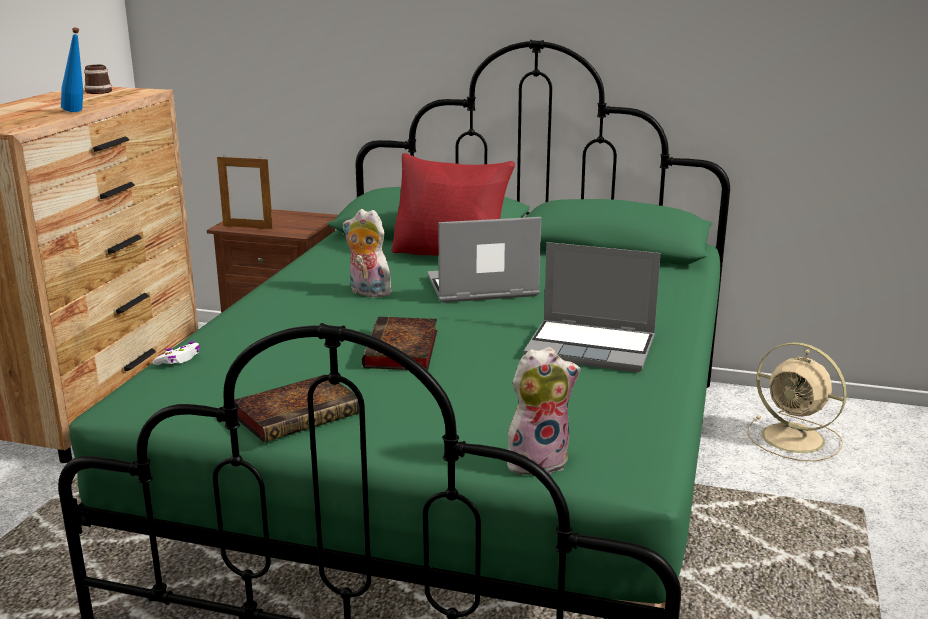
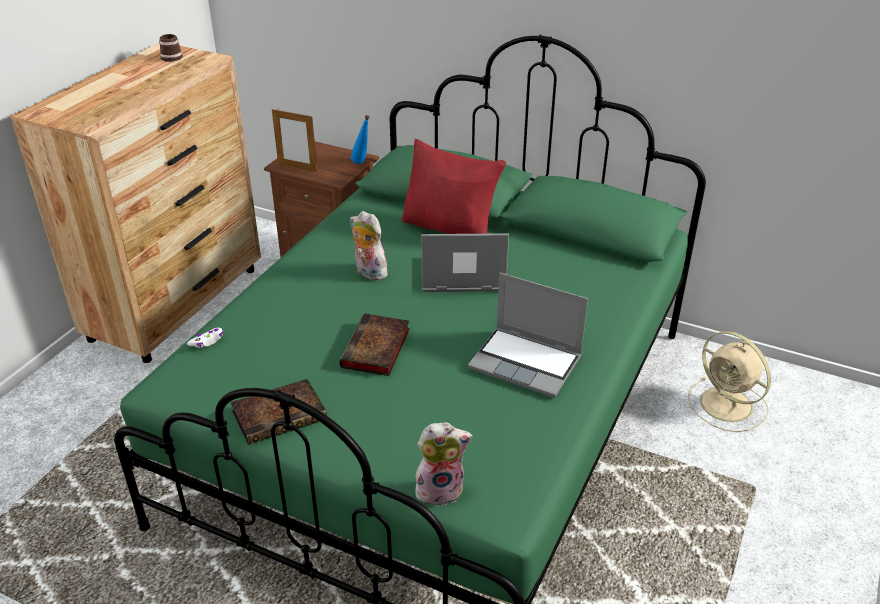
camera: 10 degrees right, 15 degrees up
blue bottle [61,28,83,112] -> blue bottle moved to [351,115,369,164]

